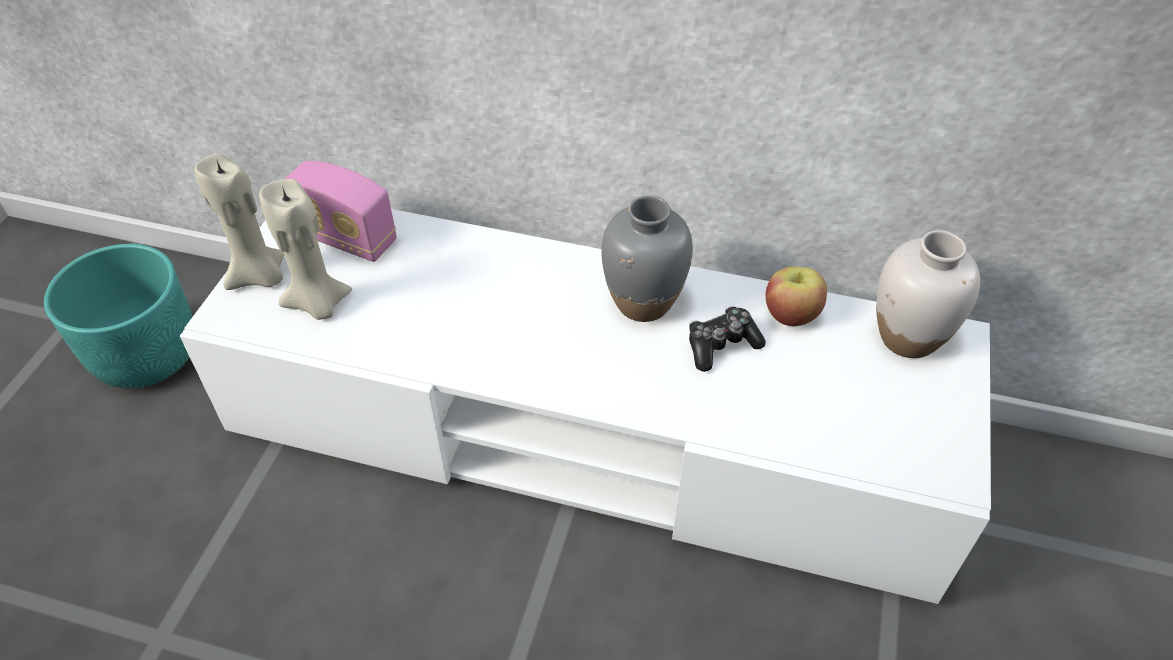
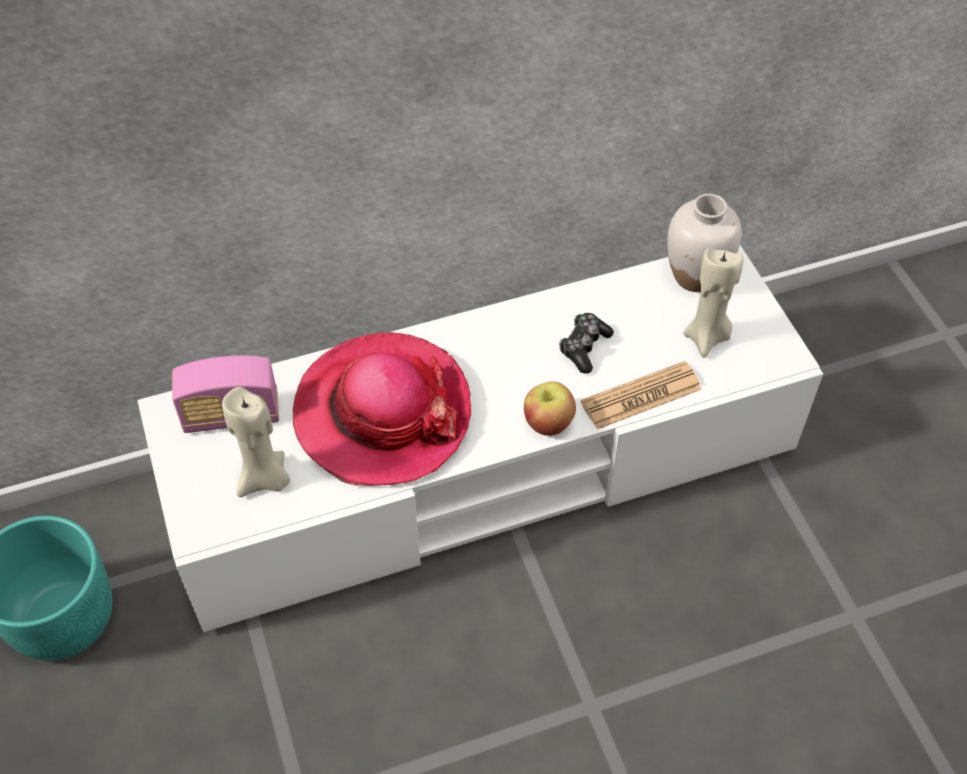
camera: 35 degrees left, 5 degrees up
beige candle [194,153,284,290] -> beige candle moved to [683,247,743,358]
grey vase [601,196,693,322] -> none
apple [765,267,827,326] -> apple moved to [524,381,576,436]
none -> hat [293,332,471,486]
none -> newspaper [581,361,702,430]

